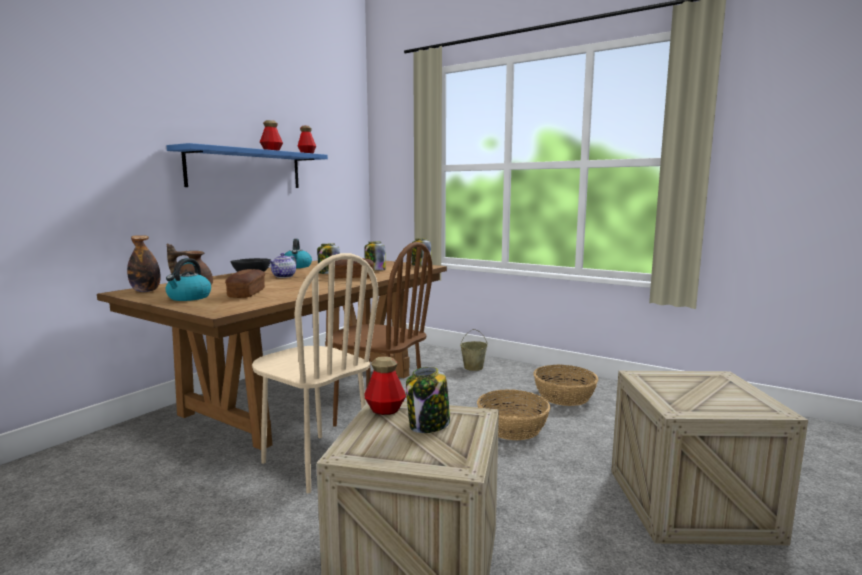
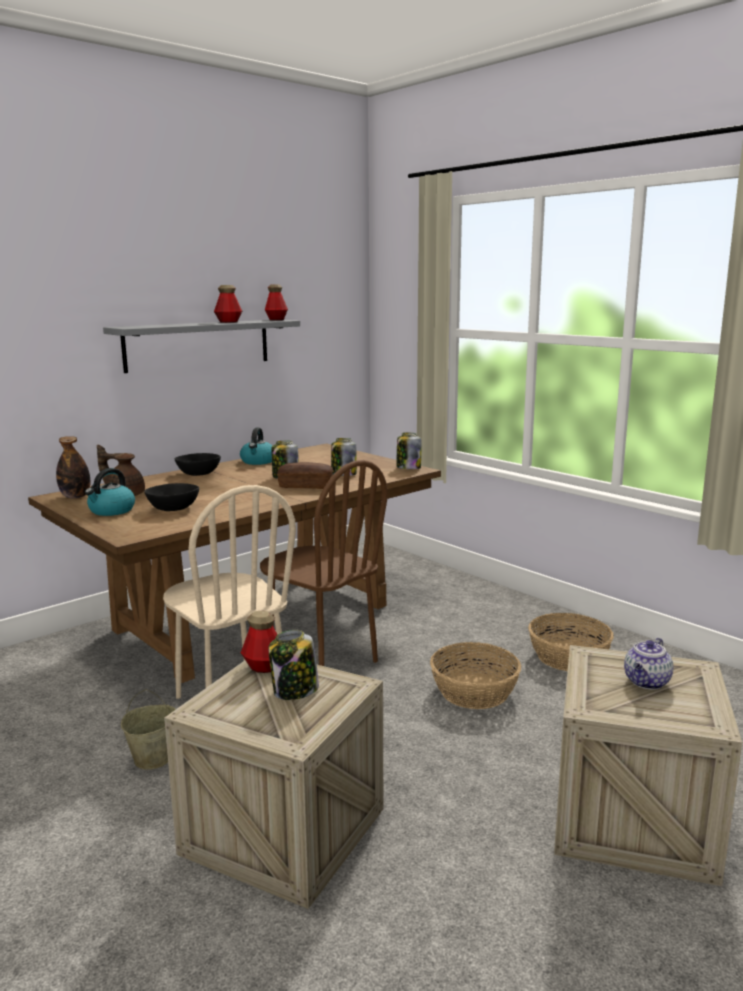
camera: 15 degrees right, 5 degrees up
blue shelf [166,143,328,188] -> grey shelf [103,320,300,373]
bread [225,269,265,298] -> black bowl [144,483,199,511]
teapot [269,253,297,278] -> teapot moved to [624,638,673,690]
beige bucket [460,329,488,371] -> beige bucket moved to [121,689,176,770]

